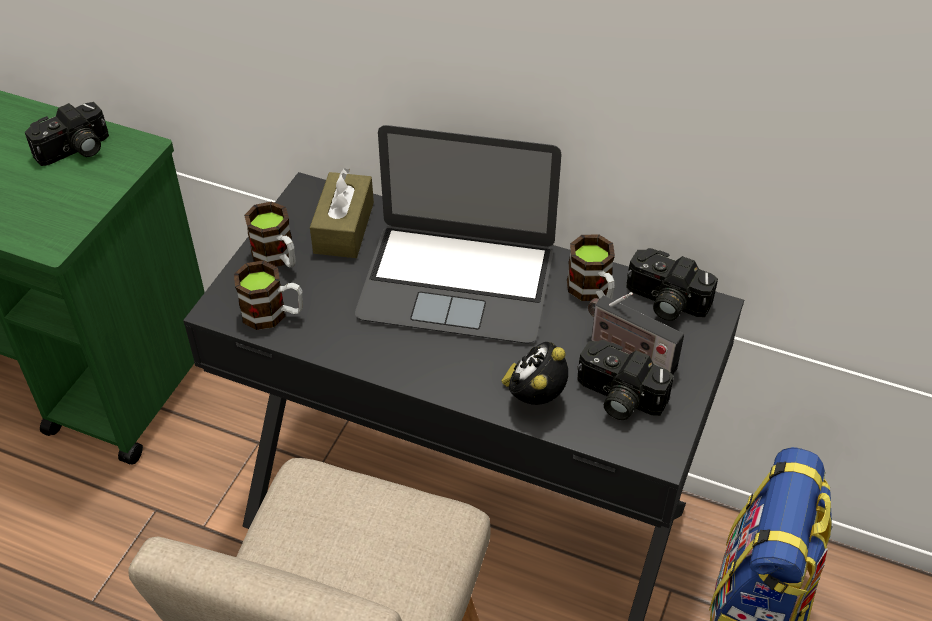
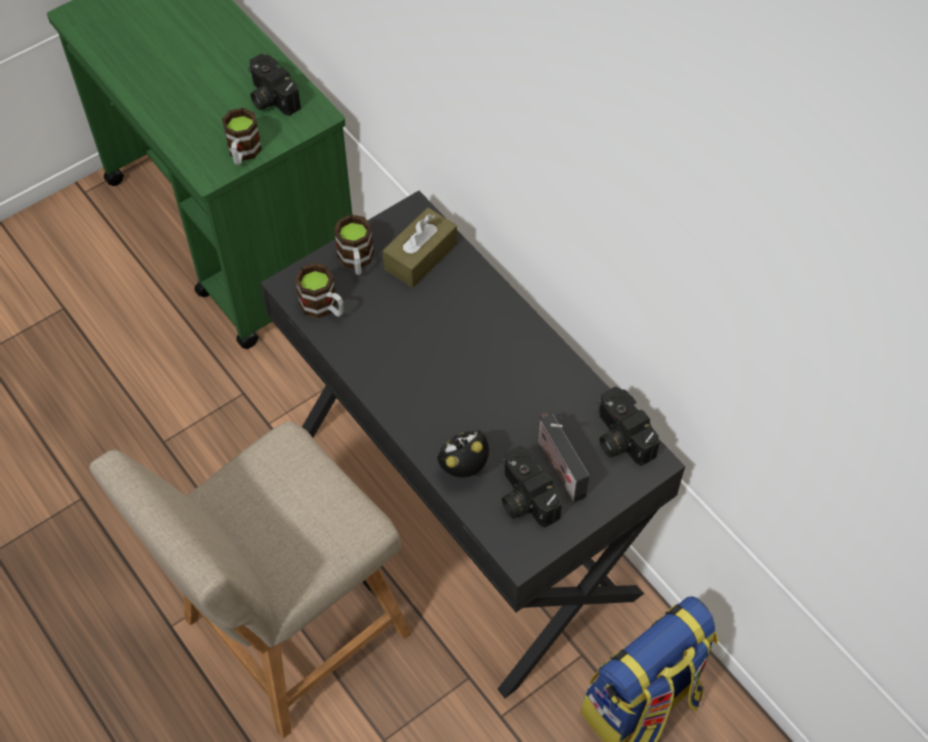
camera: 30 degrees right, 10 degrees up
camera [25,102,109,166] -> camera turned 60 degrees clockwise [248,54,301,116]
laptop [355,125,562,344] -> none
mug [567,235,615,301] -> mug moved to [222,108,262,165]

